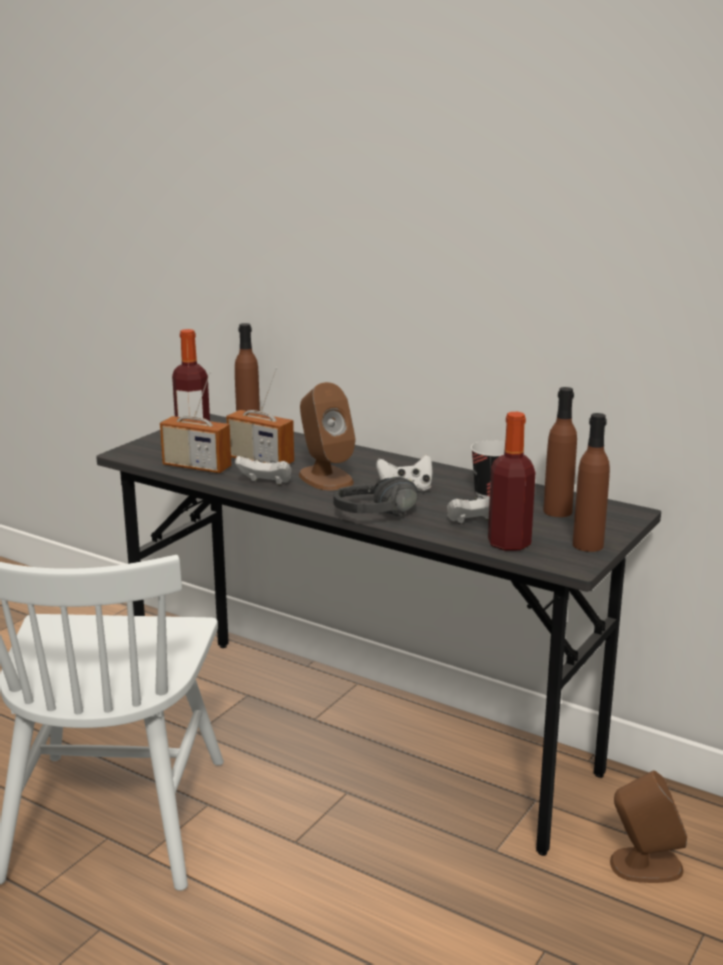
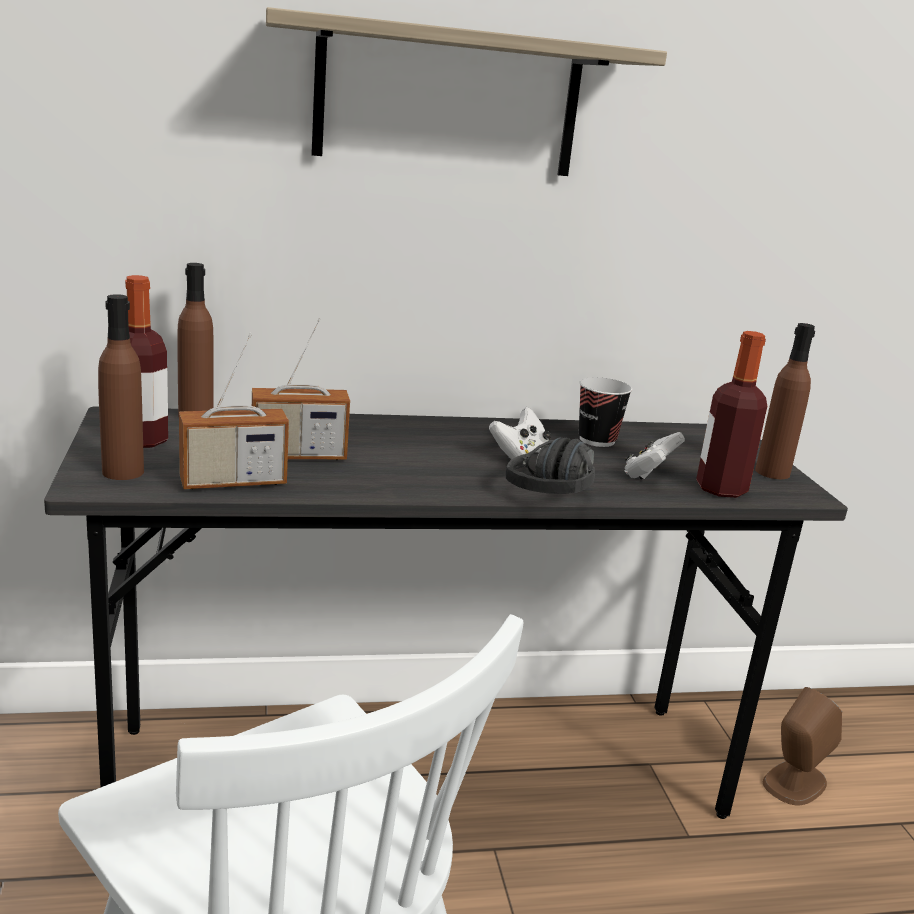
camera: 45 degrees left, 0 degrees up
white game controller [235,456,291,485] -> none
brown speaker [299,382,356,491] -> none
brown bottle [544,387,577,517] -> brown bottle moved to [98,294,144,480]
none -> shelf [266,7,667,176]

